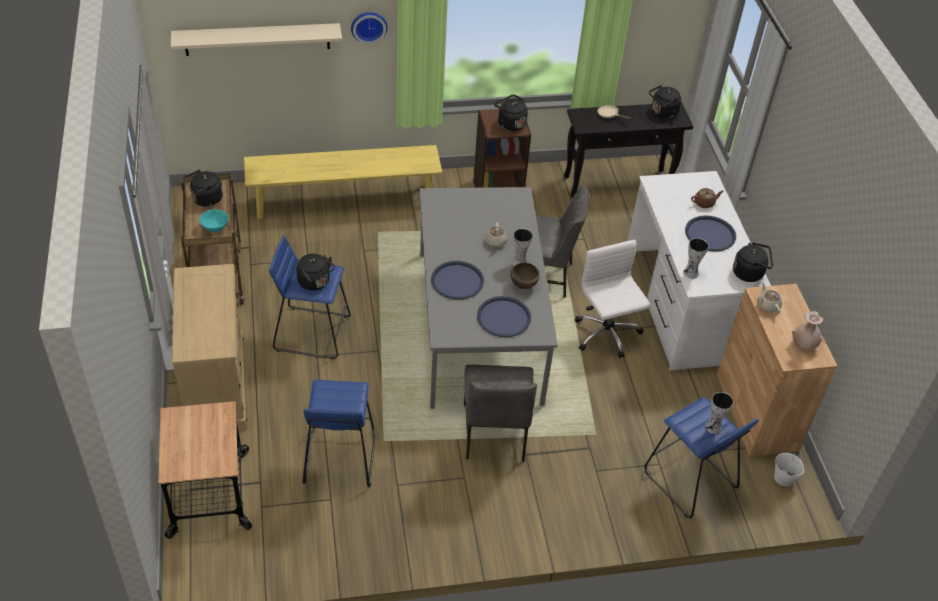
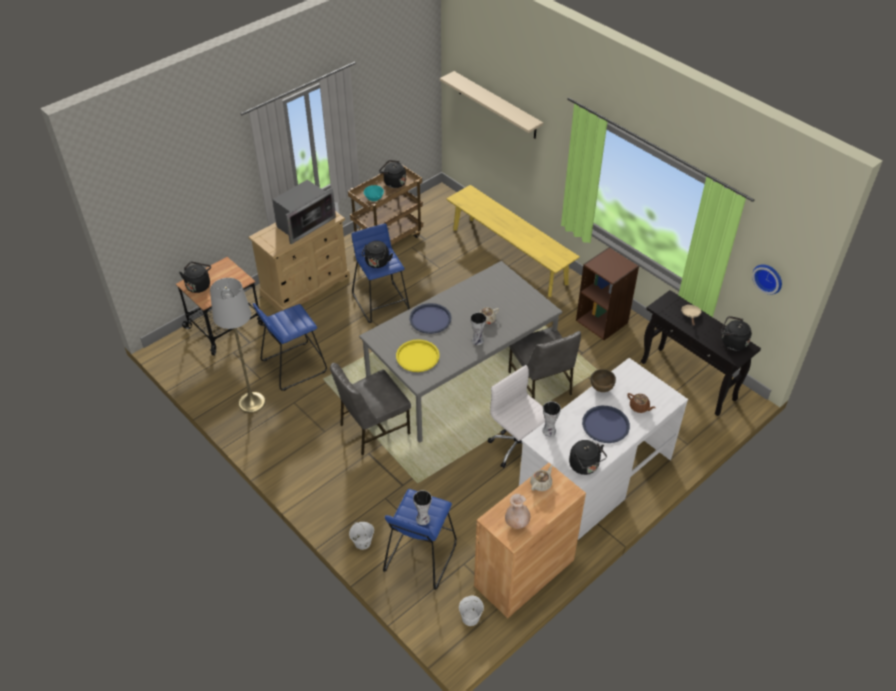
camera: 60 degrees right, 0 degrees up
wall clock [351,12,388,44] -> wall clock moved to [752,264,782,294]
blue tray [477,296,531,337] -> yellow tray [396,339,440,372]
black kettle [494,95,528,131] -> black kettle moved to [179,262,211,293]
brown bowl [510,262,540,289] -> brown bowl moved to [591,369,616,392]
white office chair [575,240,651,358] -> white office chair turned 75 degrees counterclockwise [488,365,545,468]
none -> grey floor lamp [210,278,266,413]
none -> microwave [272,180,336,244]
none -> white bucket [349,522,374,550]

